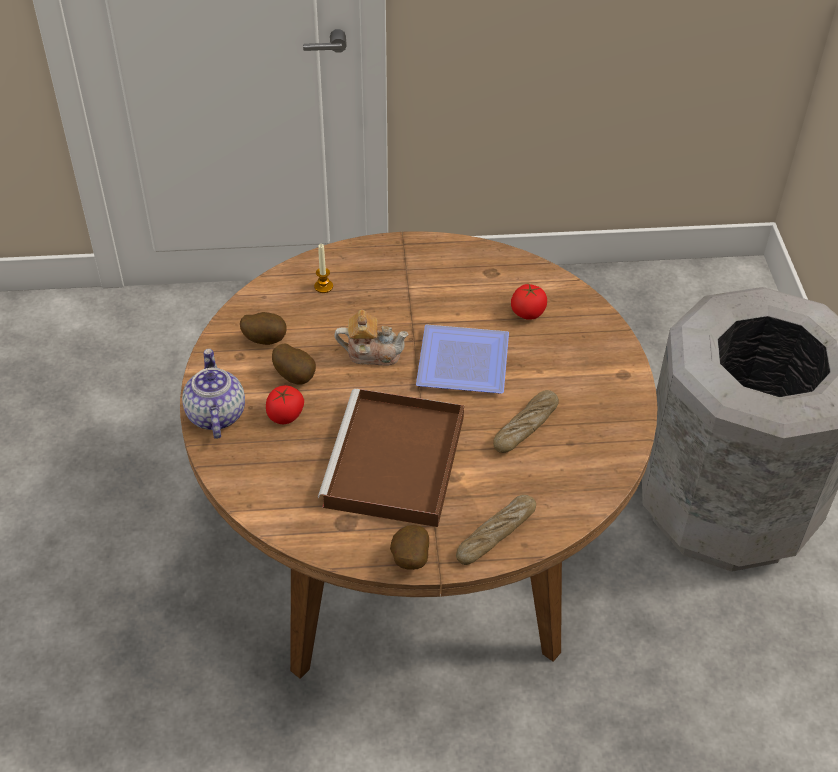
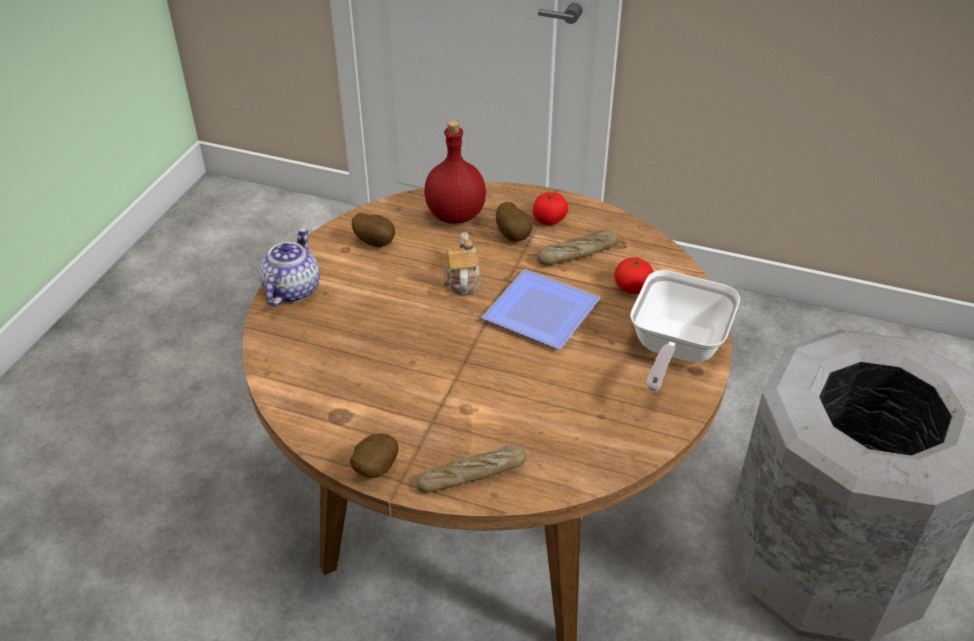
camera: 25 degrees right, 5 degrees down
tomato [266,385,304,424] -> tomato moved to [533,192,568,225]
potato [272,343,316,385] -> potato moved to [496,202,533,242]
candle [314,244,333,293] -> red bottle [424,120,486,224]
brown tray [318,389,464,527] -> none
teapot [334,310,409,366] -> teapot turned 120 degrees counterclockwise [443,232,480,295]
bread [493,390,559,453] -> bread moved to [537,229,618,265]
none -> frying pan [630,270,740,392]

